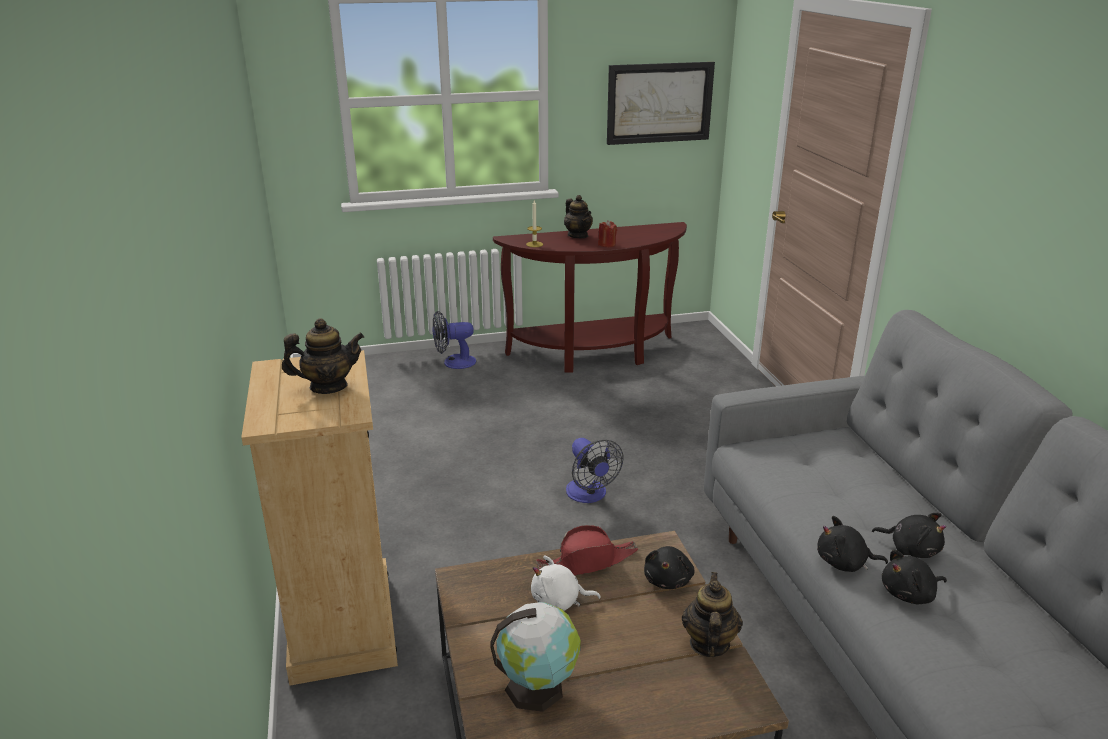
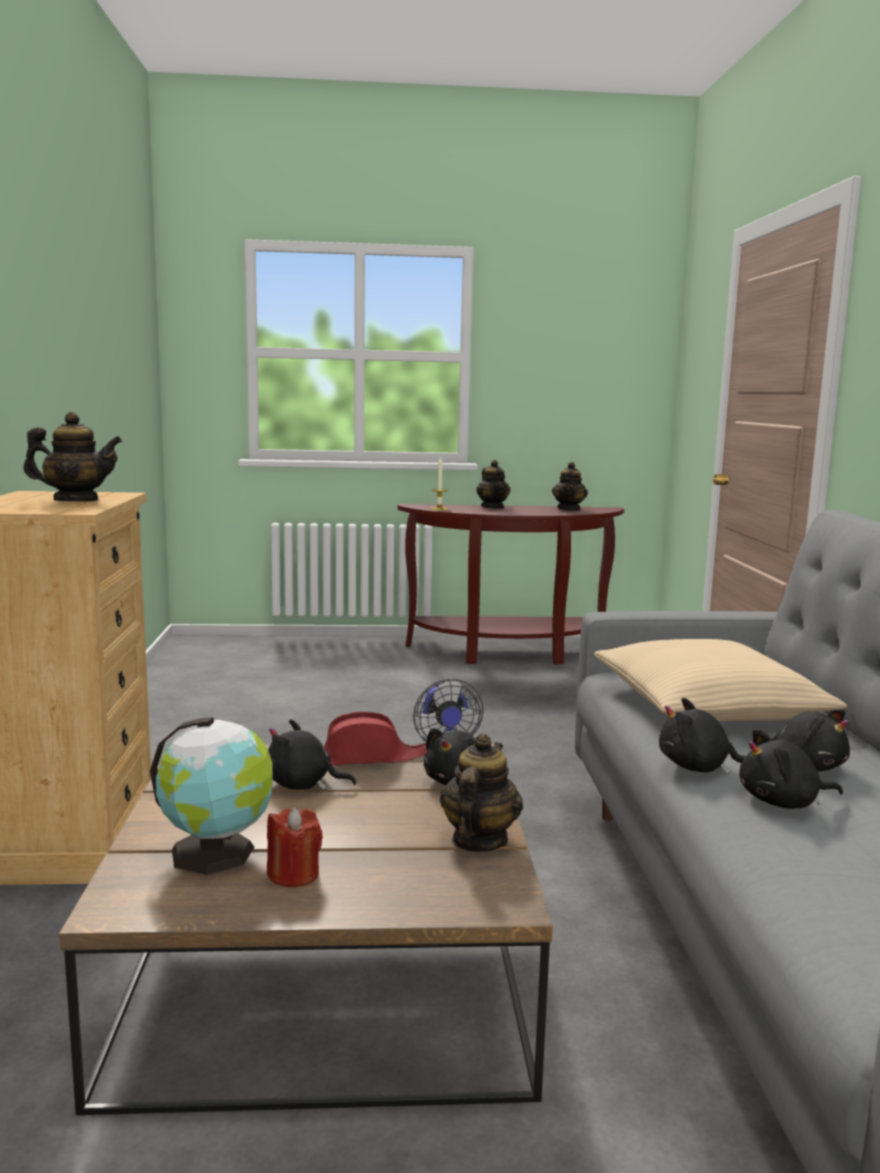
camera: 10 degrees right, 15 degrees down
fan [432,311,476,369] -> none
white plush toy [531,555,601,611] -> black plush toy [268,719,356,790]
red candle [598,220,617,247] -> red candle moved to [267,808,323,887]
picture [607,62,715,145] -> none
none -> teapot [552,462,588,511]
none -> beige pillow [594,639,847,722]

